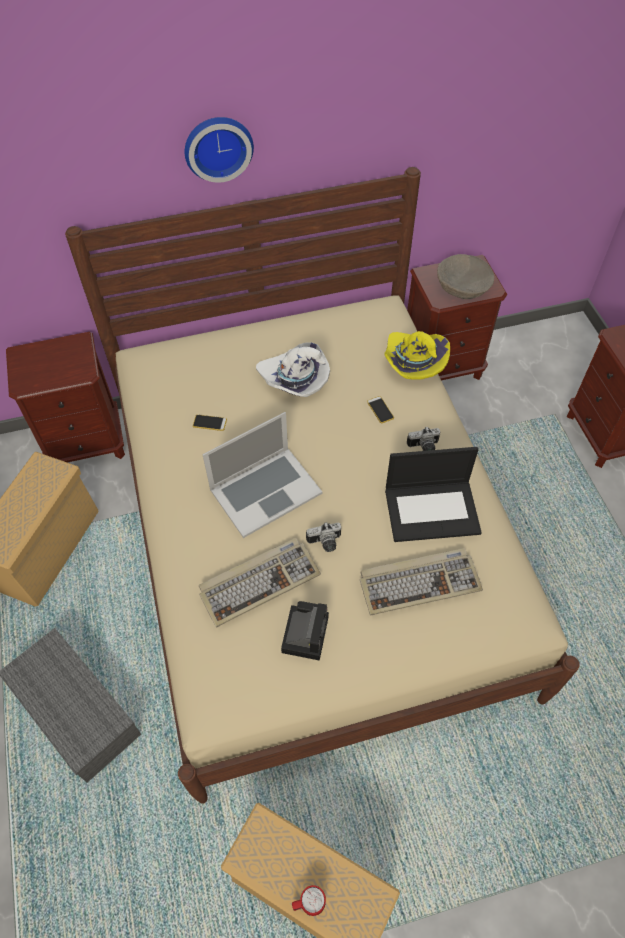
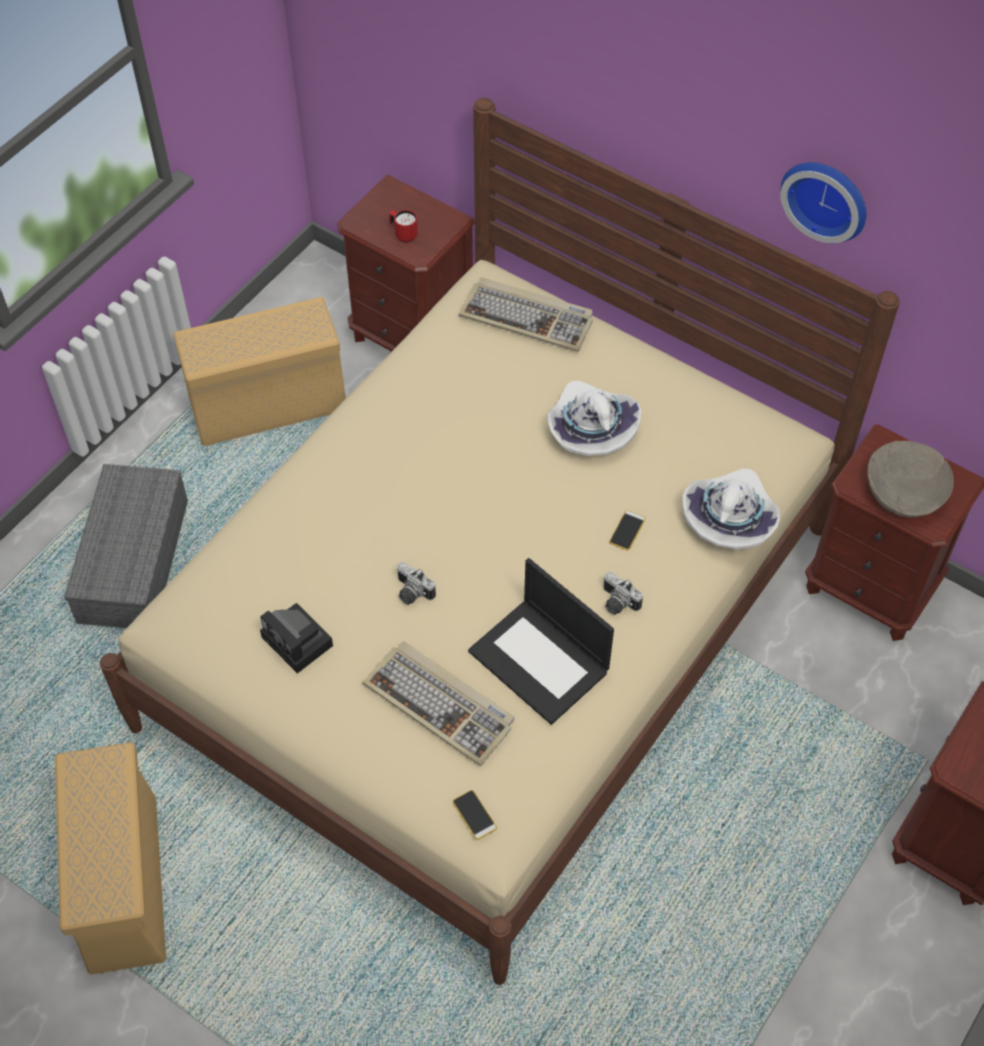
camera: 50 degrees right, 0 degrees up
wall clock [185,117,254,183] -> wall clock moved to [781,162,866,243]
phone [193,415,227,431] -> phone moved to [453,790,497,840]
keyboard [199,538,321,628] -> keyboard moved to [459,277,593,352]
laptop [202,412,322,538] -> none
camera [281,601,329,661] -> camera turned 75 degrees clockwise [260,603,333,673]
red mug [292,885,326,916] -> red mug moved to [389,210,418,243]
yellow hat [385,331,450,380] -> white hat [683,469,780,549]

